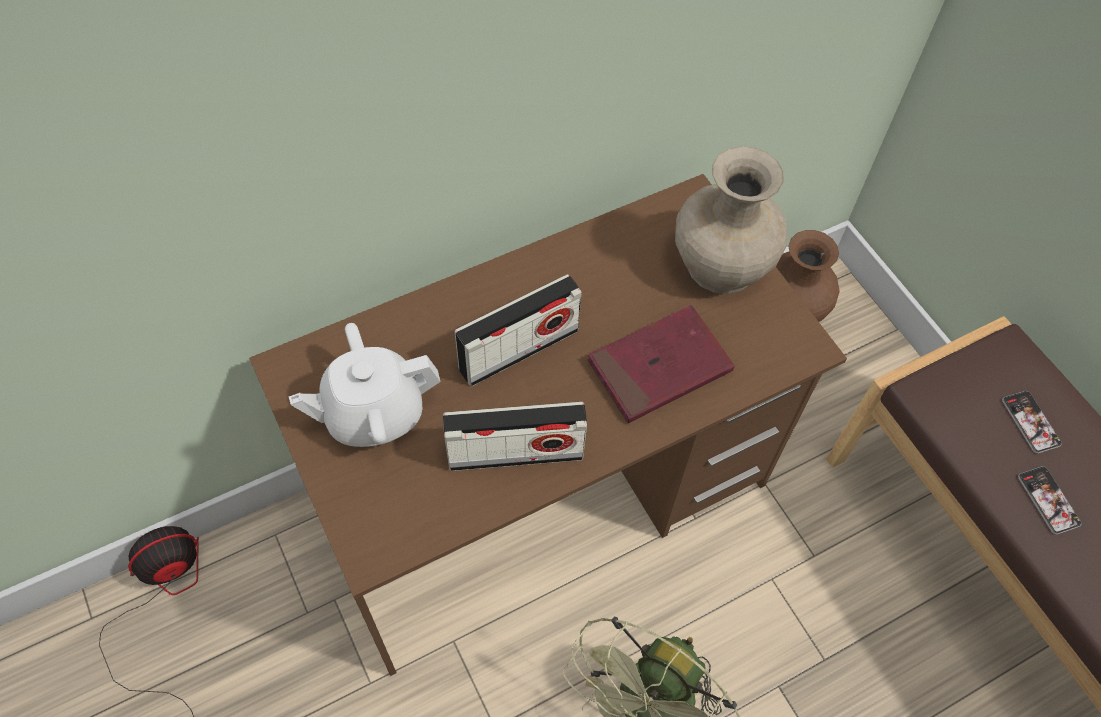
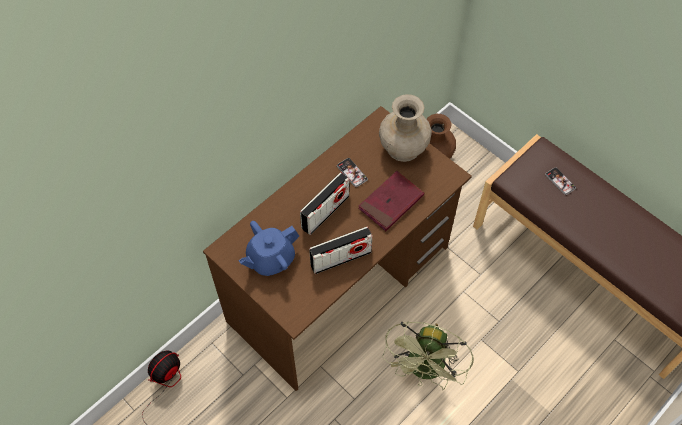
camera: 15 degrees left, 0 degrees up
white teapot [289,323,441,447] -> blue teapot [239,221,299,276]
phone [1018,466,1082,535] -> phone moved to [337,158,368,187]

